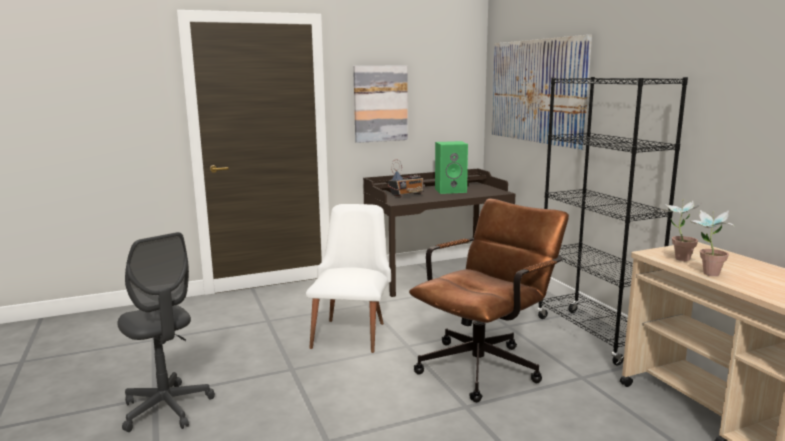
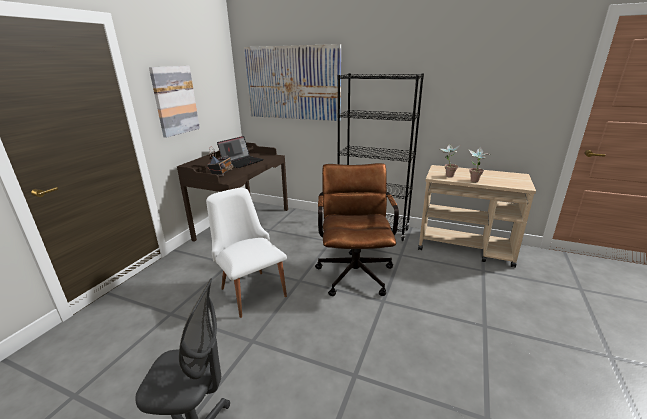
camera: 45 degrees left, 10 degrees up
green speaker [435,141,468,194] -> laptop [217,136,264,168]

